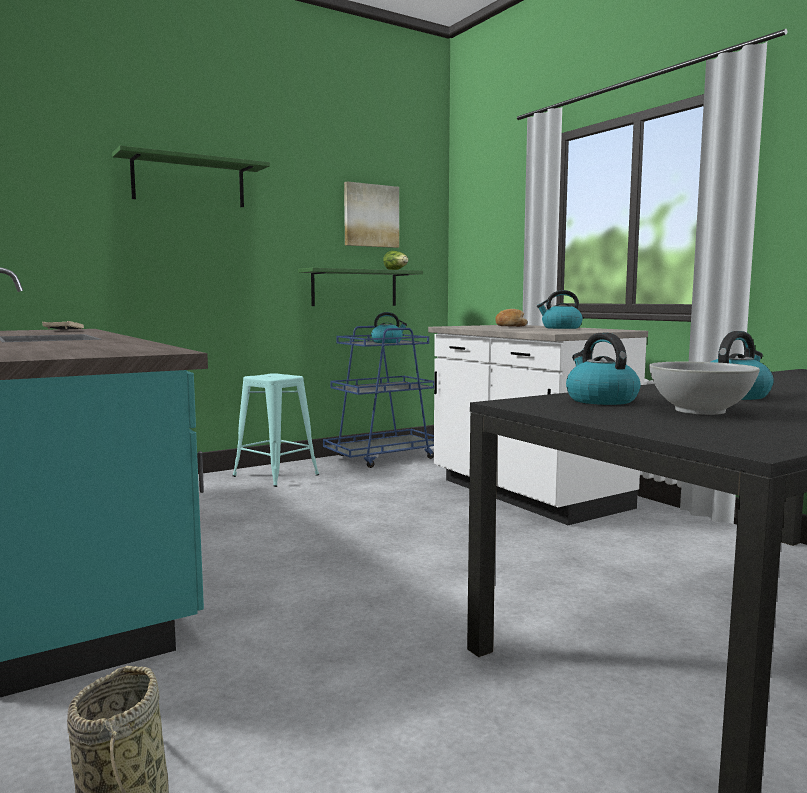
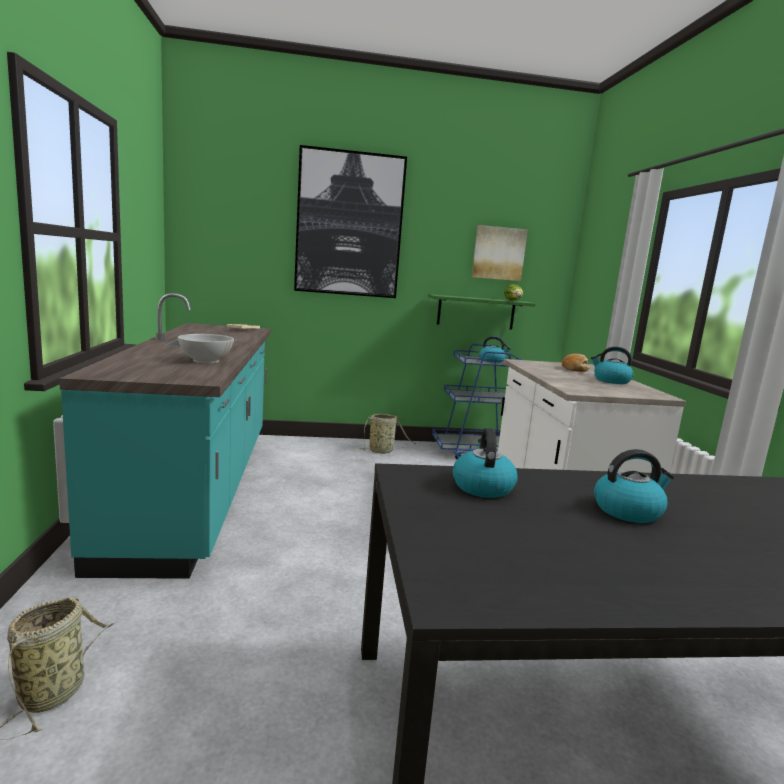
camera: 25 degrees right, 5 degrees up
green shelf [112,145,270,207] -> picture [294,145,407,298]
turquoise stool [232,373,319,487] -> basket [358,414,416,454]
white bowl [649,362,760,415] -> white bowl moved to [178,334,234,363]

